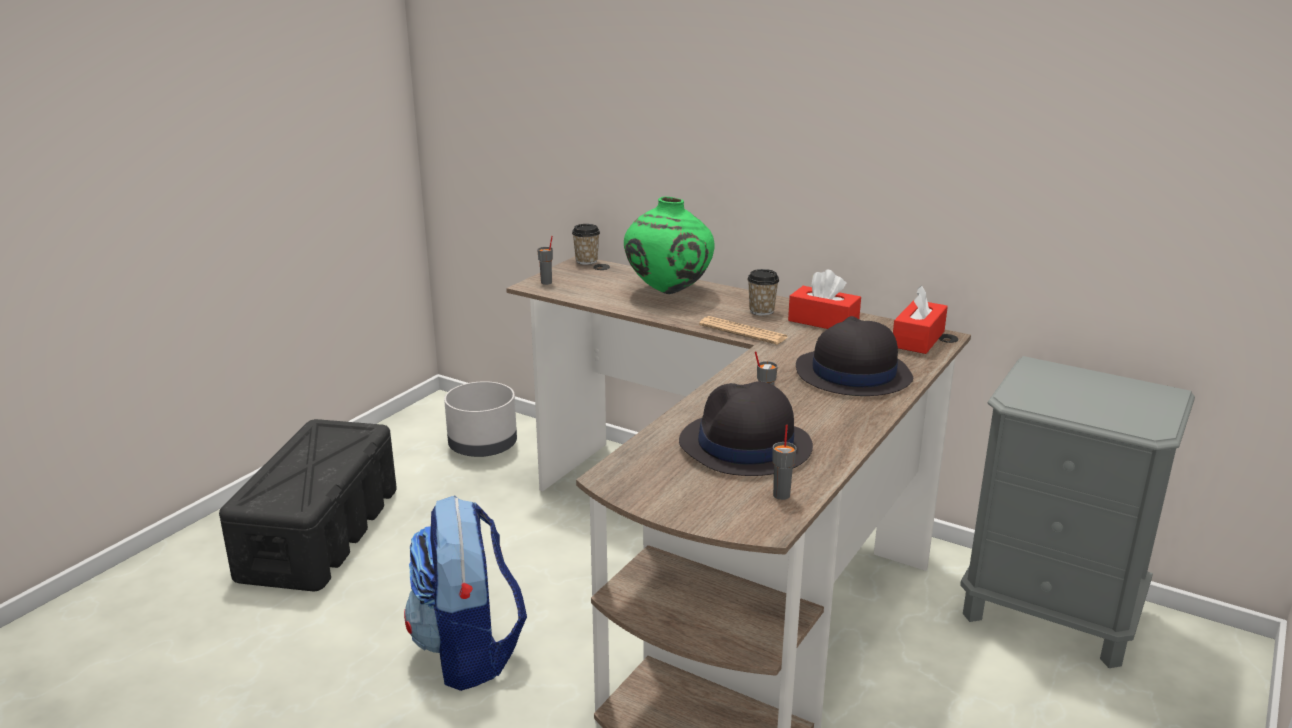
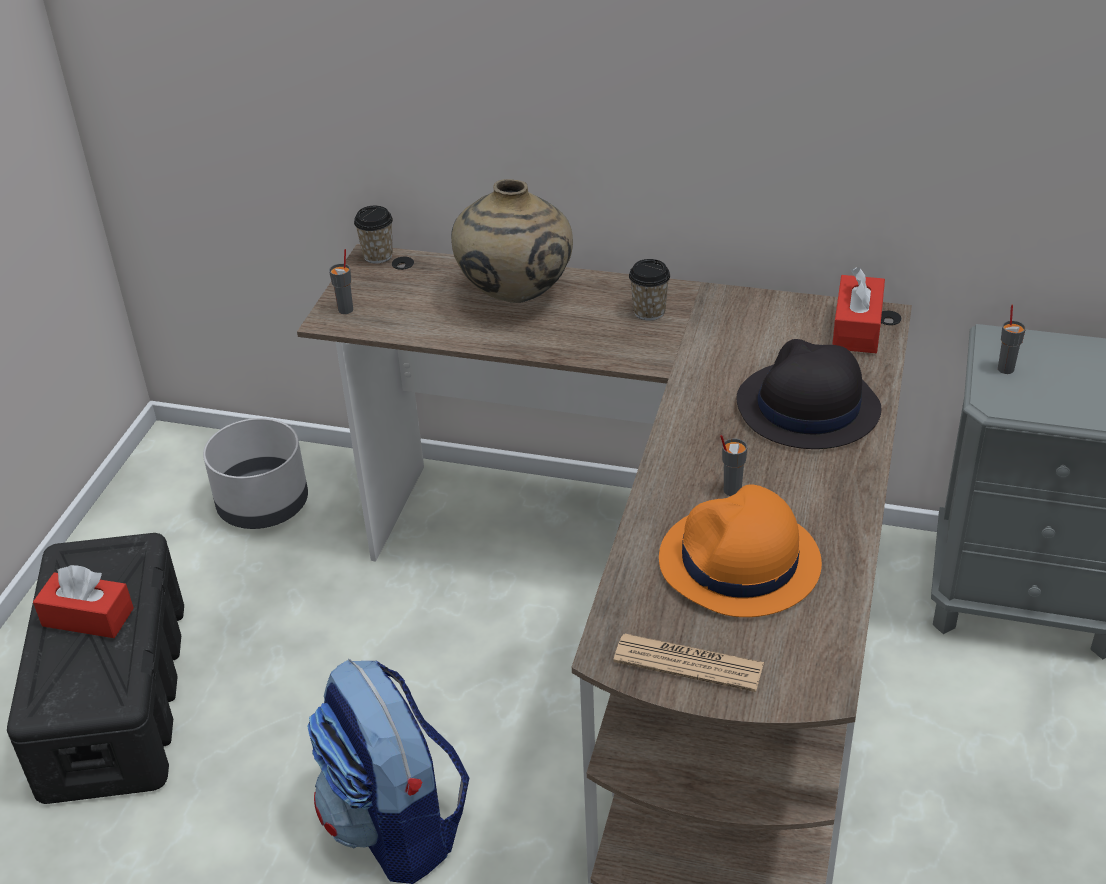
camera: 15 degrees left, 15 degrees up
green vase [624,197,715,294] -> beige vase [451,179,573,303]
black hat [679,381,813,476] -> orange hat [659,484,822,617]
newspaper [699,316,788,345] -> newspaper moved to [613,634,764,692]
grey cup [773,425,797,500] -> grey cup moved to [998,305,1026,374]
red tissue box [788,270,861,329] -> red tissue box moved to [33,565,134,638]

